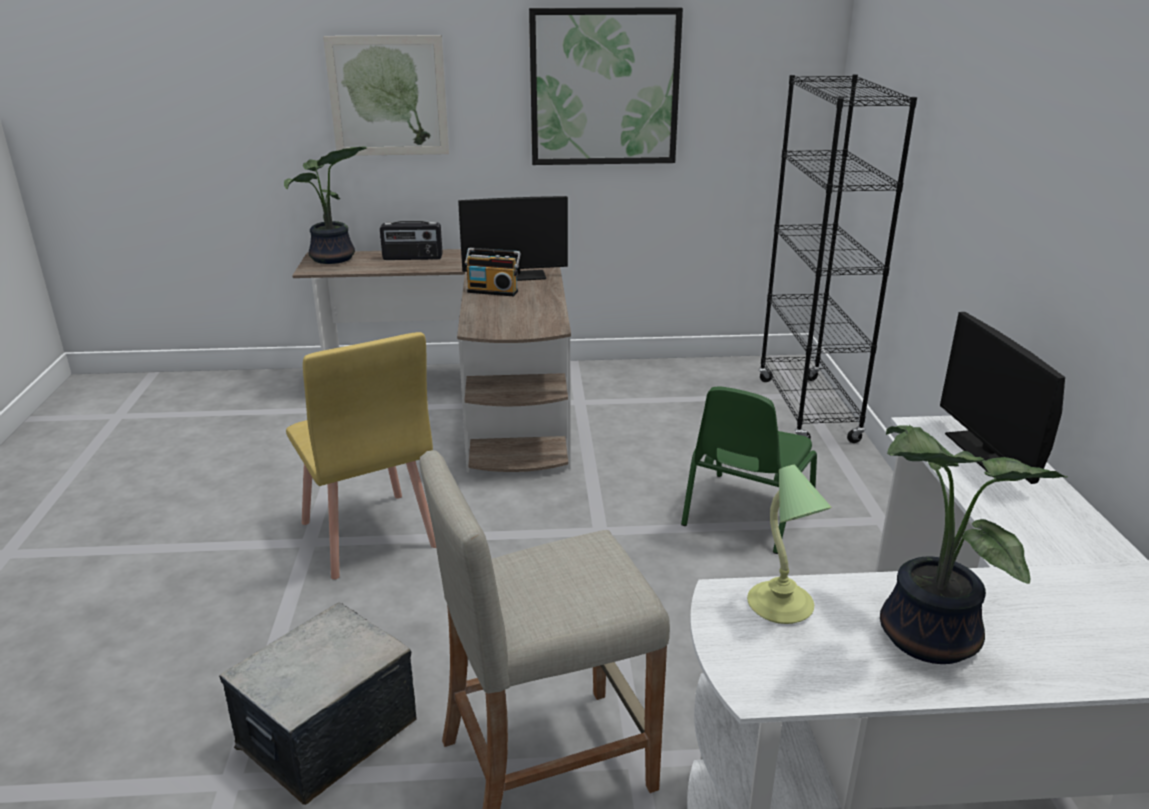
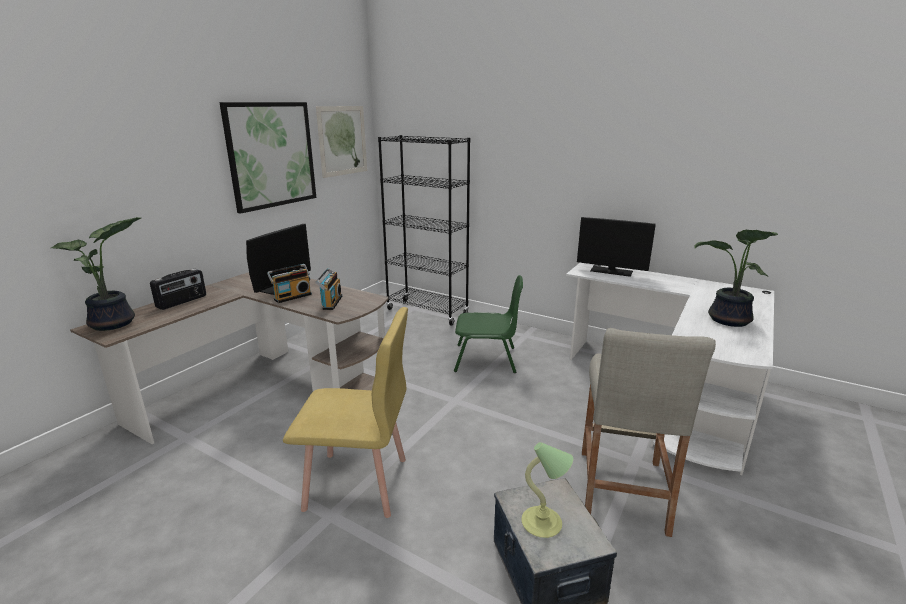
camera: 55 degrees left, 5 degrees down
picture [323,35,449,156] -> picture moved to [316,106,367,178]
green chair [681,387,817,554] -> green chair turned 60 degrees counterclockwise [454,275,523,373]
table lamp [747,465,832,624] -> table lamp moved to [521,442,573,538]
none -> radio [315,268,342,310]

